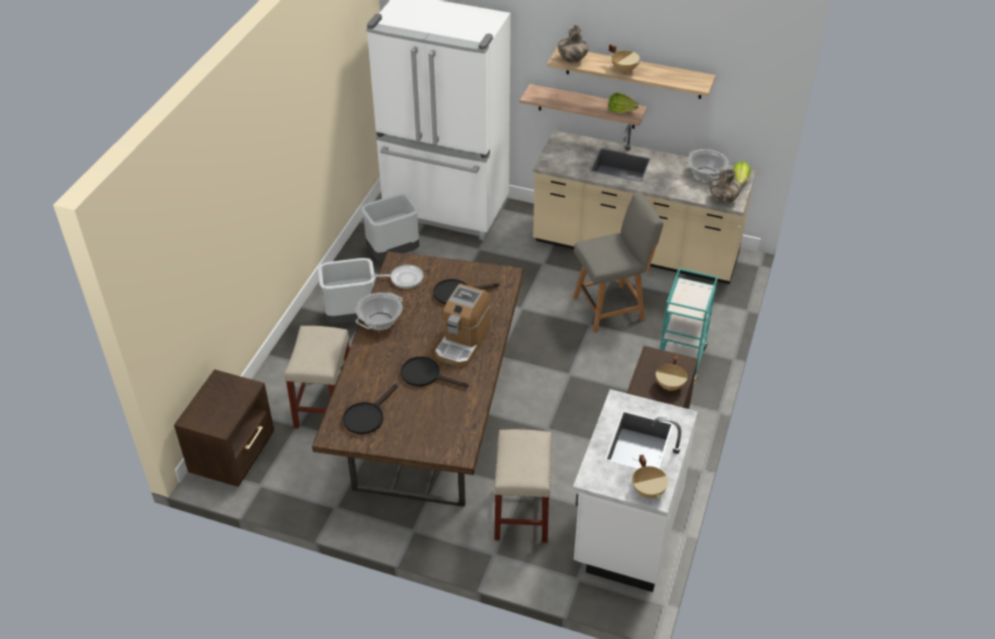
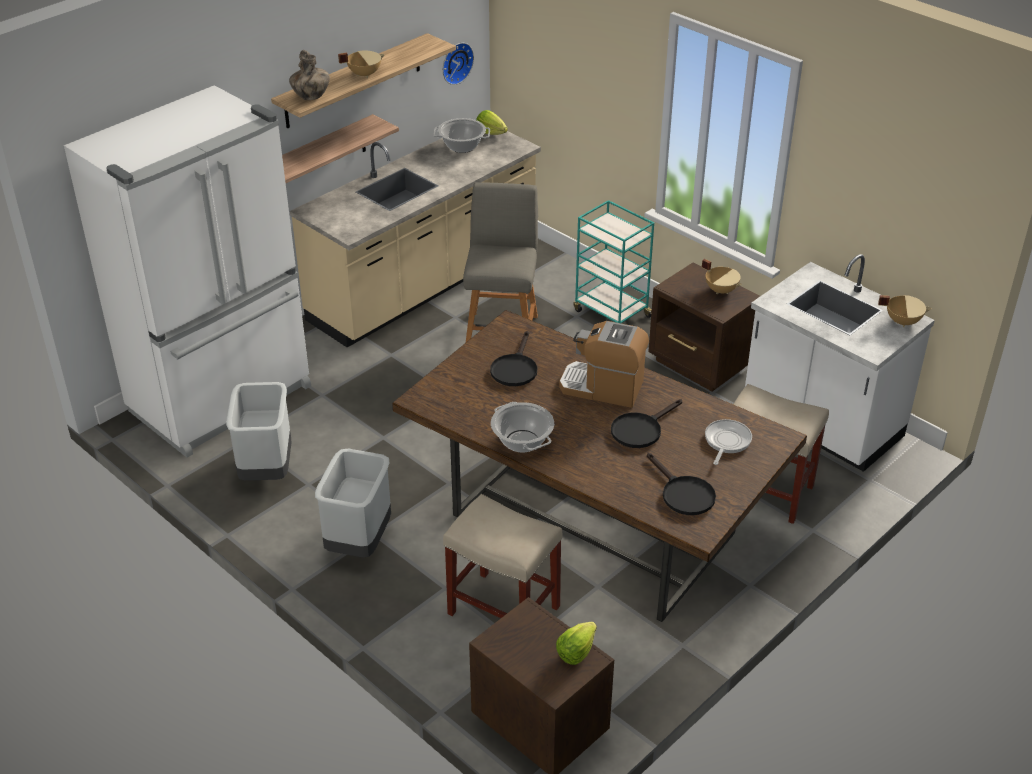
camera: 65 degrees left, 5 degrees down
frying pan [372,264,424,289] -> frying pan moved to [705,419,752,465]
coffee machine [435,284,490,367] -> coffee machine turned 150 degrees clockwise [559,321,649,408]
lettuce [608,93,639,113] -> lettuce moved to [556,622,597,665]
vase [710,169,741,204] -> none
none -> wall clock [443,43,474,85]

